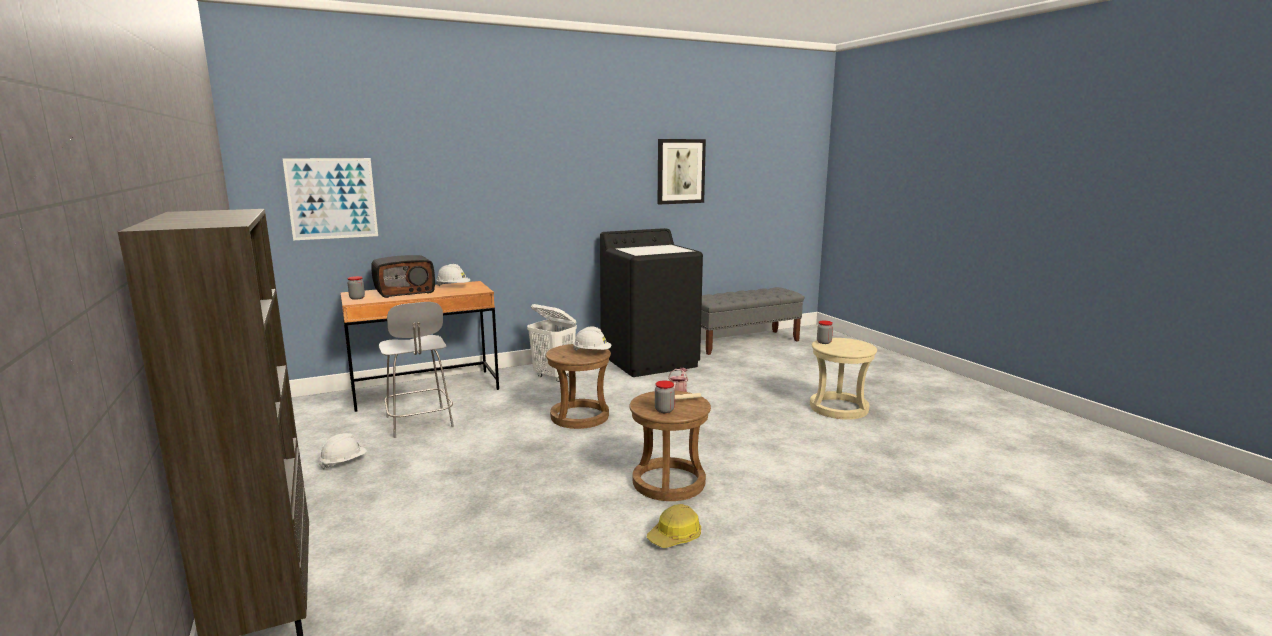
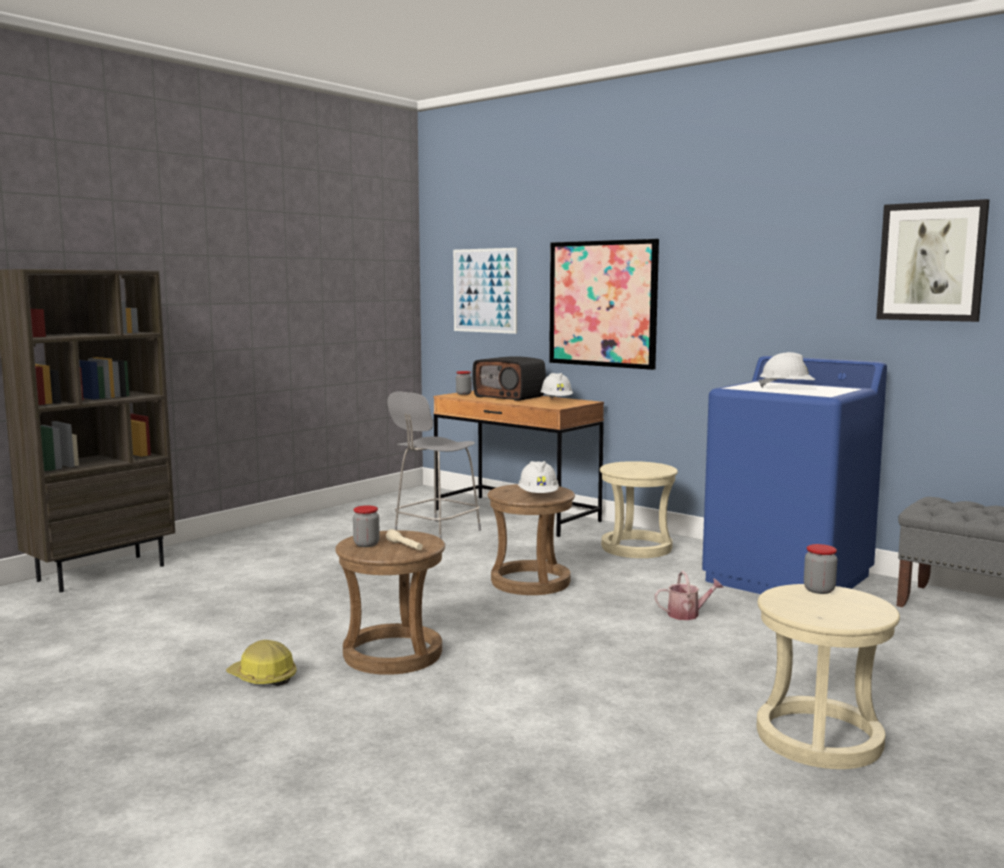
camera: 65 degrees right, 5 degrees down
white hard hat [319,433,367,470] -> white hard hat moved to [759,352,815,388]
white laundry basket [527,304,577,382] -> beige stool [600,461,678,558]
black washing machine [600,228,703,377] -> blue washing machine [702,356,887,594]
none -> picture [549,239,659,370]

